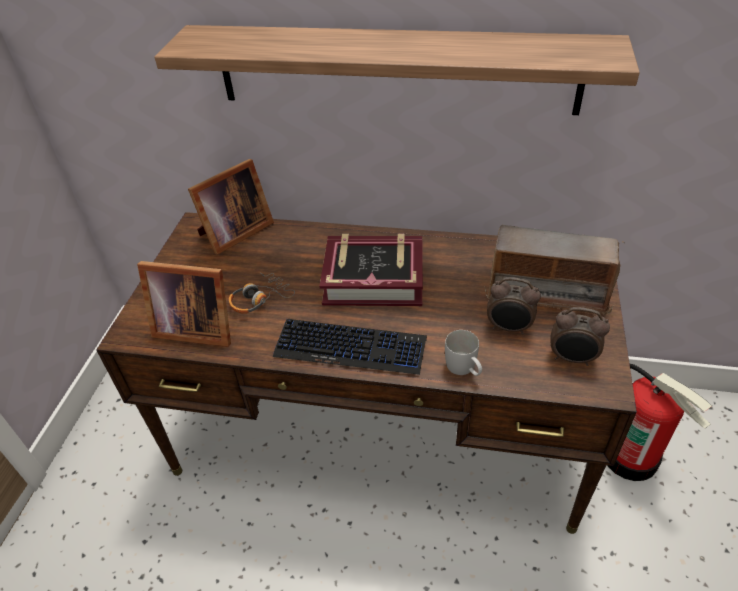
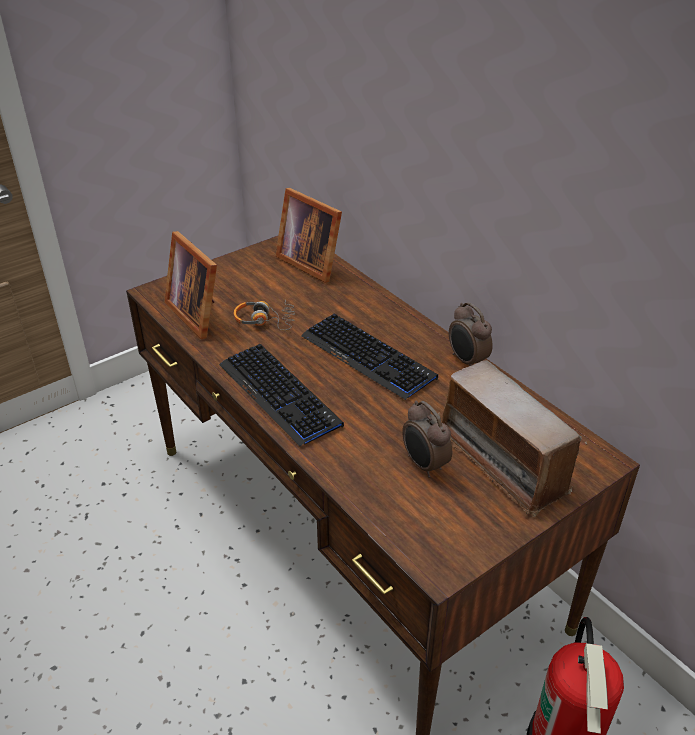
camera: 40 degrees right, 5 degrees down
shelf [154,25,640,115] -> none
picture frame [188,159,274,255] -> picture frame turned 45 degrees clockwise [276,188,342,283]
book [319,234,423,306] -> keyboard [301,313,438,400]
white mug [445,330,482,376] -> none
alarm clock [550,307,610,366] -> alarm clock moved to [449,302,493,366]

